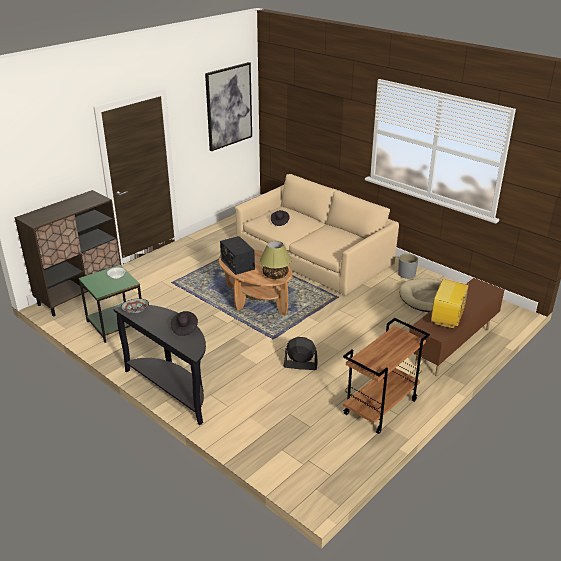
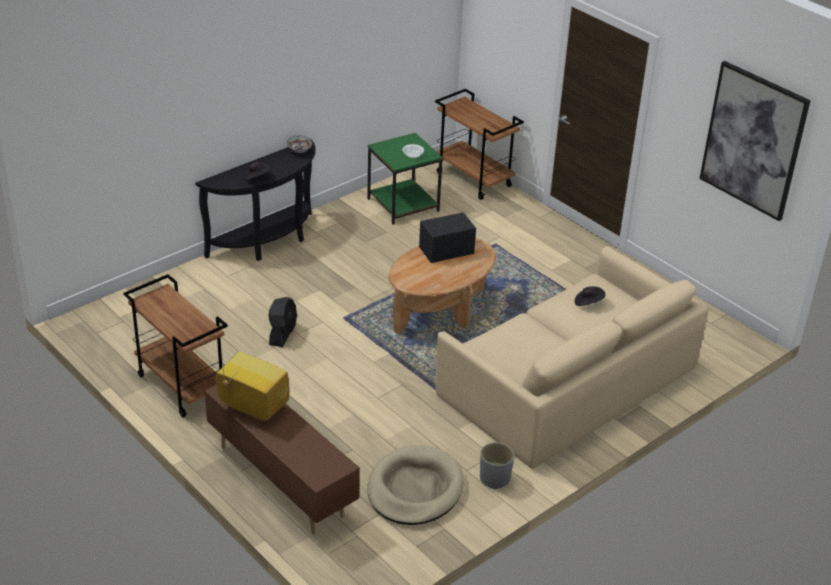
camera: 95 degrees right, 5 degrees up
brown cabinet [14,190,121,316] -> brown cart [435,89,524,200]
table lamp [259,241,292,279] -> none

